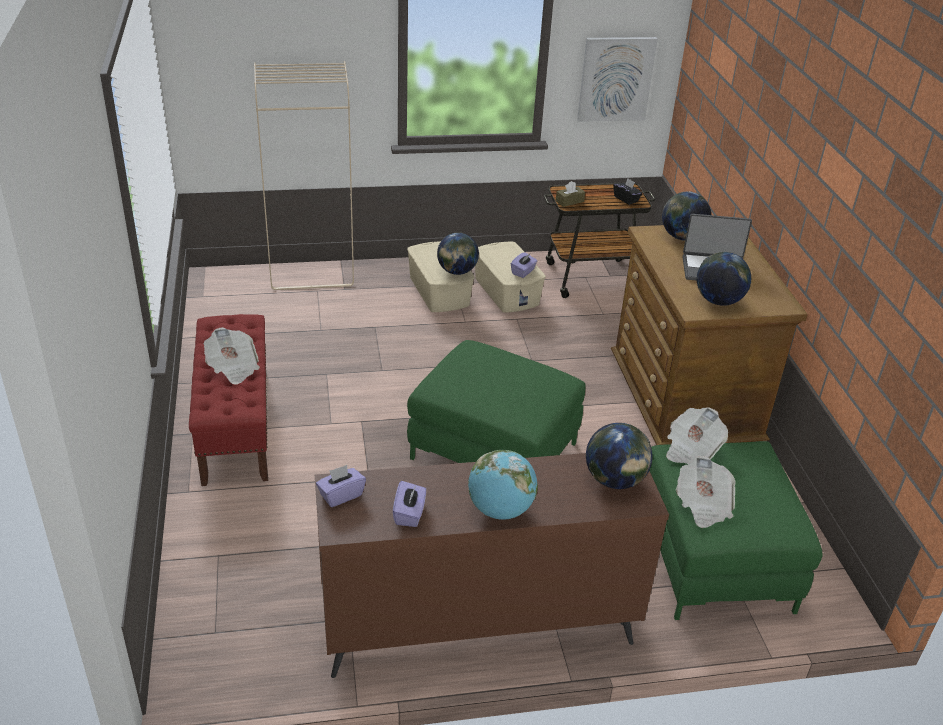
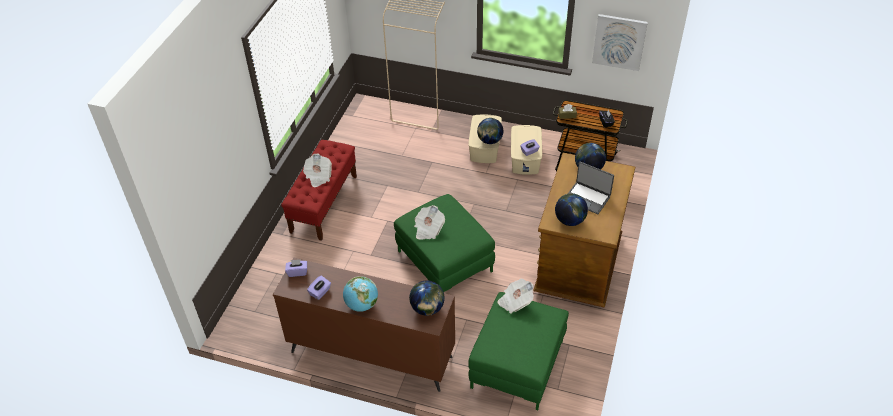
camera: 30 degrees right, 10 degrees up
newspaper [676,456,736,528] -> newspaper moved to [414,205,445,240]

